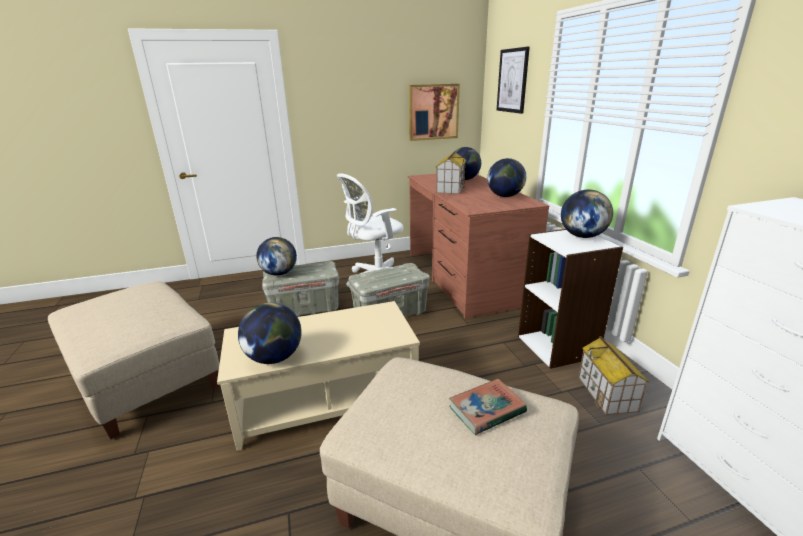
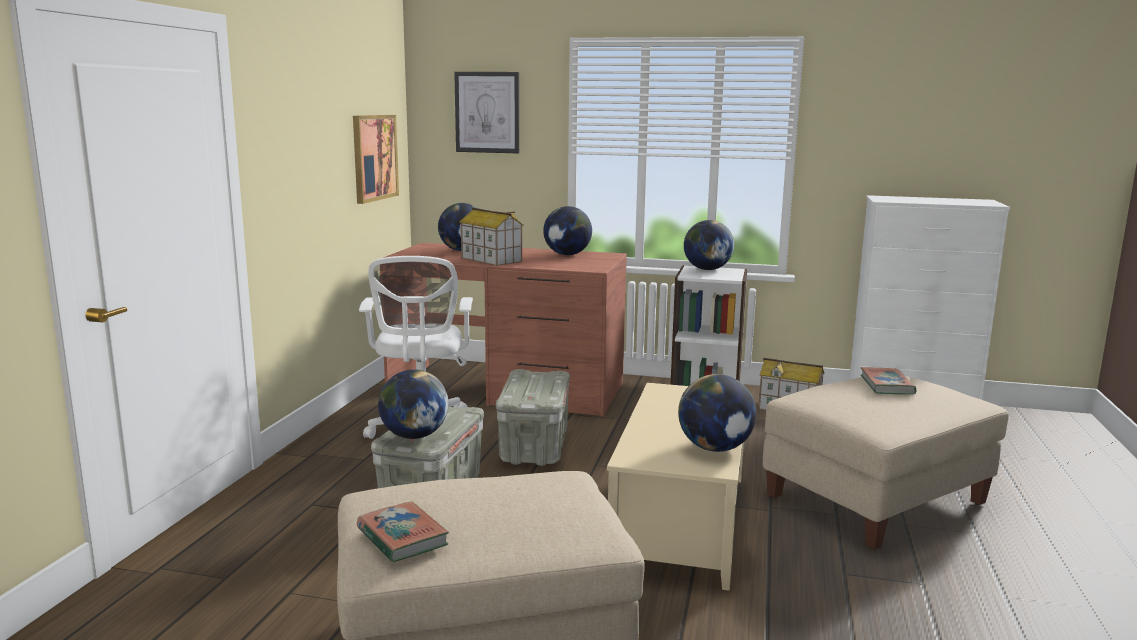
camera: 60 degrees left, 10 degrees down
none -> book [357,501,449,562]

